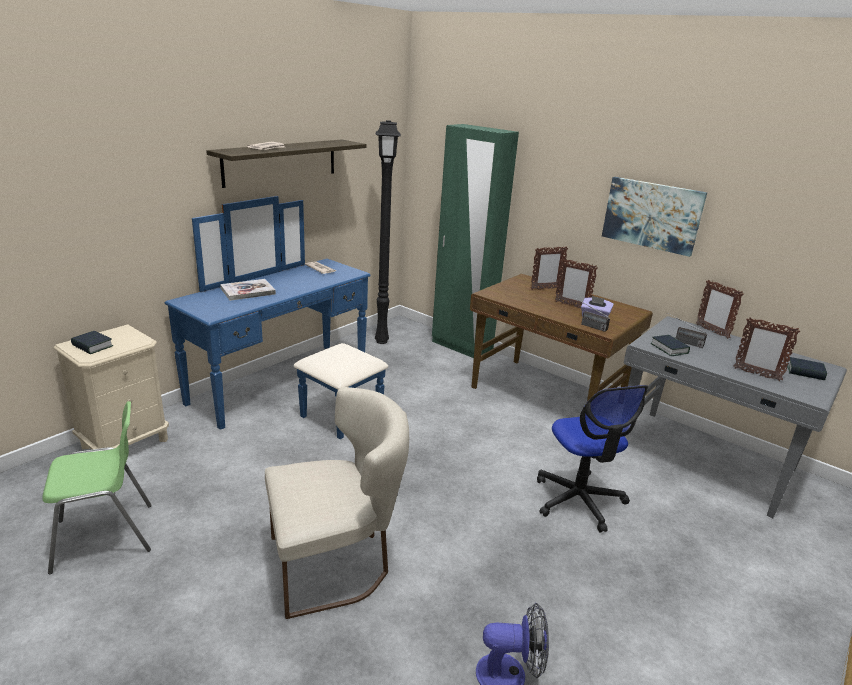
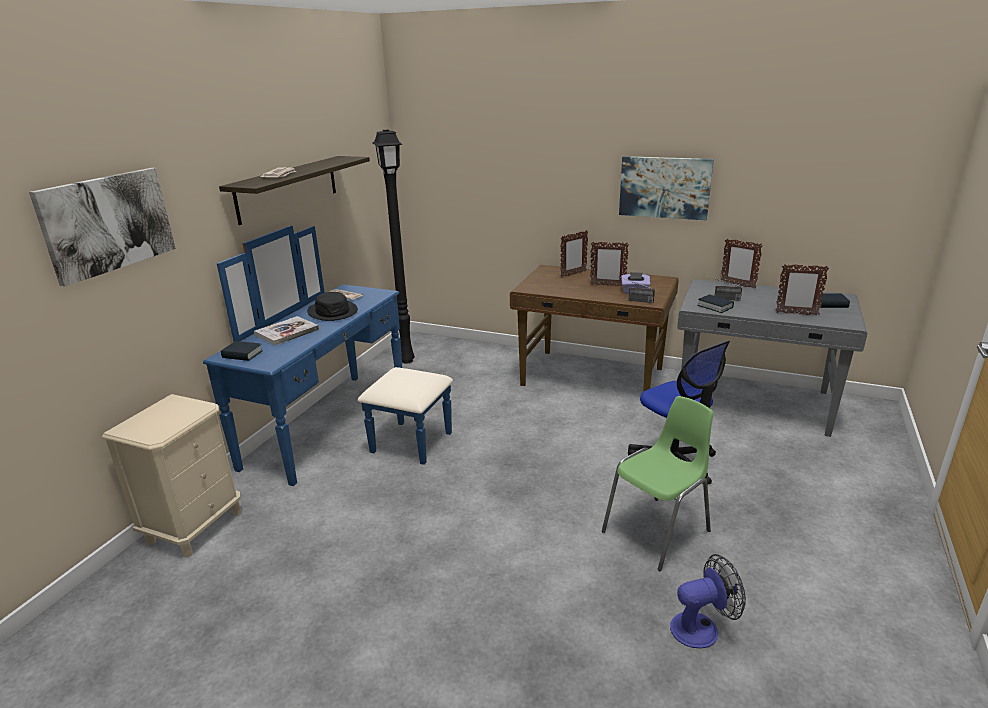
camera: 15 degrees left, 0 degrees up
green chair [42,401,152,574] -> green chair moved to [602,396,714,571]
book [71,331,113,354] -> book moved to [221,341,263,361]
beige chair [265,387,409,619] -> none
green wardrobe [432,124,519,358] -> none
none -> picture [29,168,176,286]
none -> black hat [307,292,358,321]

